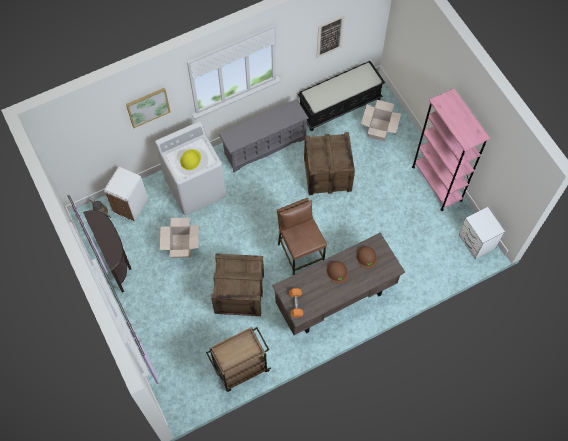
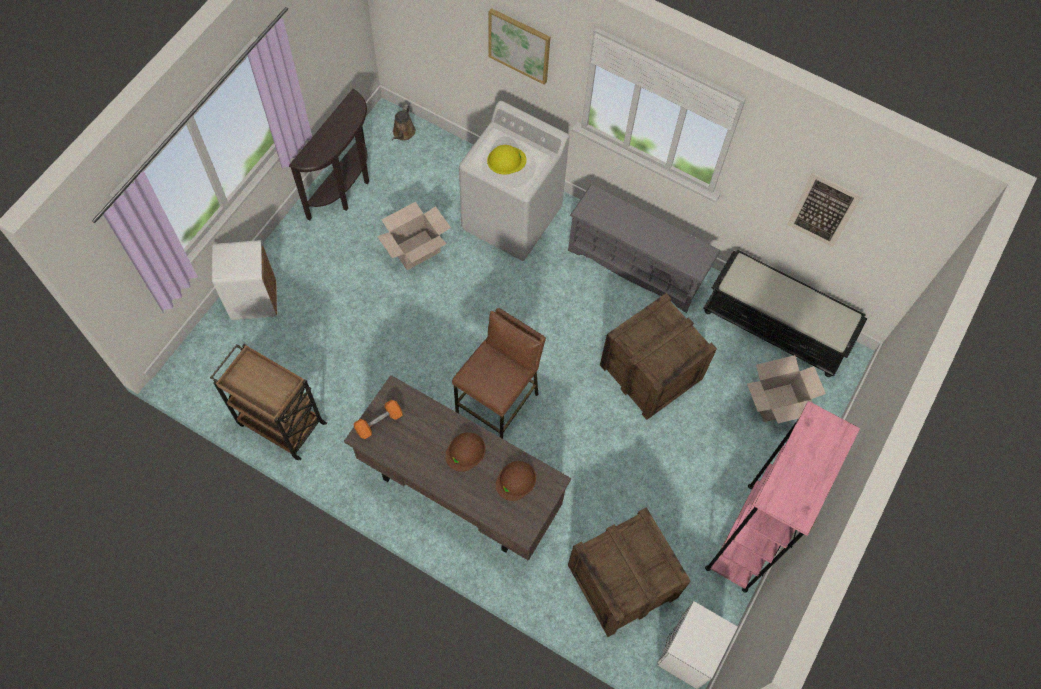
camera: 55 degrees right, 0 degrees up
white trash can [104,167,148,222] -> white trash can moved to [212,240,277,320]
crate [211,254,264,316] -> crate moved to [568,507,691,637]

